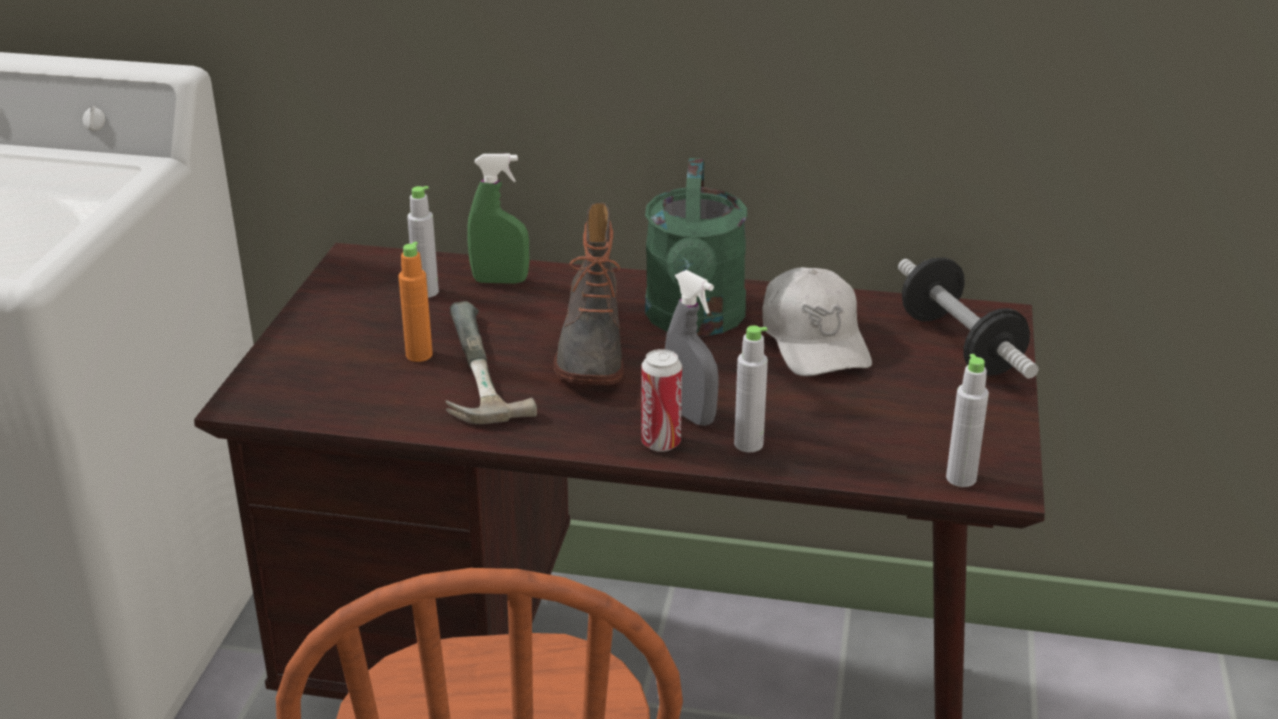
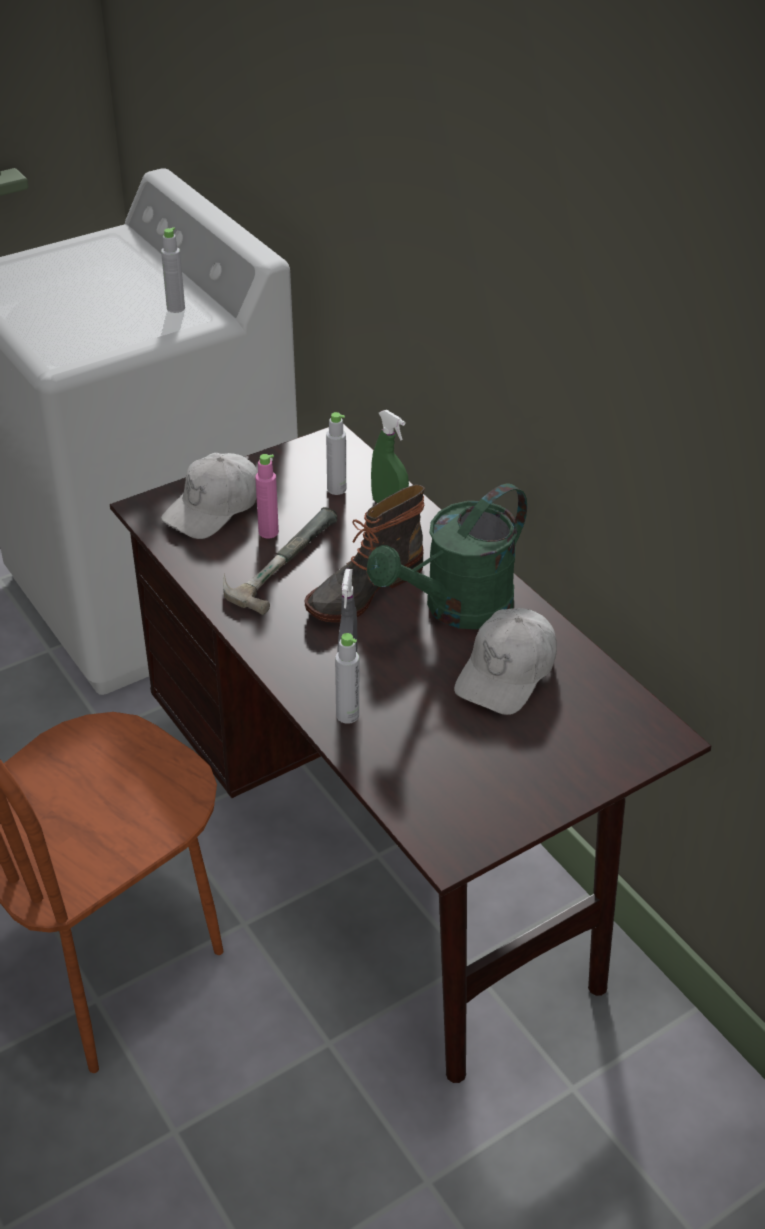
camera: 45 degrees right, 10 degrees up
orange bottle [398,241,433,362] -> pink bottle [255,454,279,539]
can [641,349,682,452] -> none
dumbbell [898,258,1039,379] -> none
grey bottle [946,354,989,487] -> grey bottle moved to [161,227,185,313]
none -> white cap [161,453,258,539]

